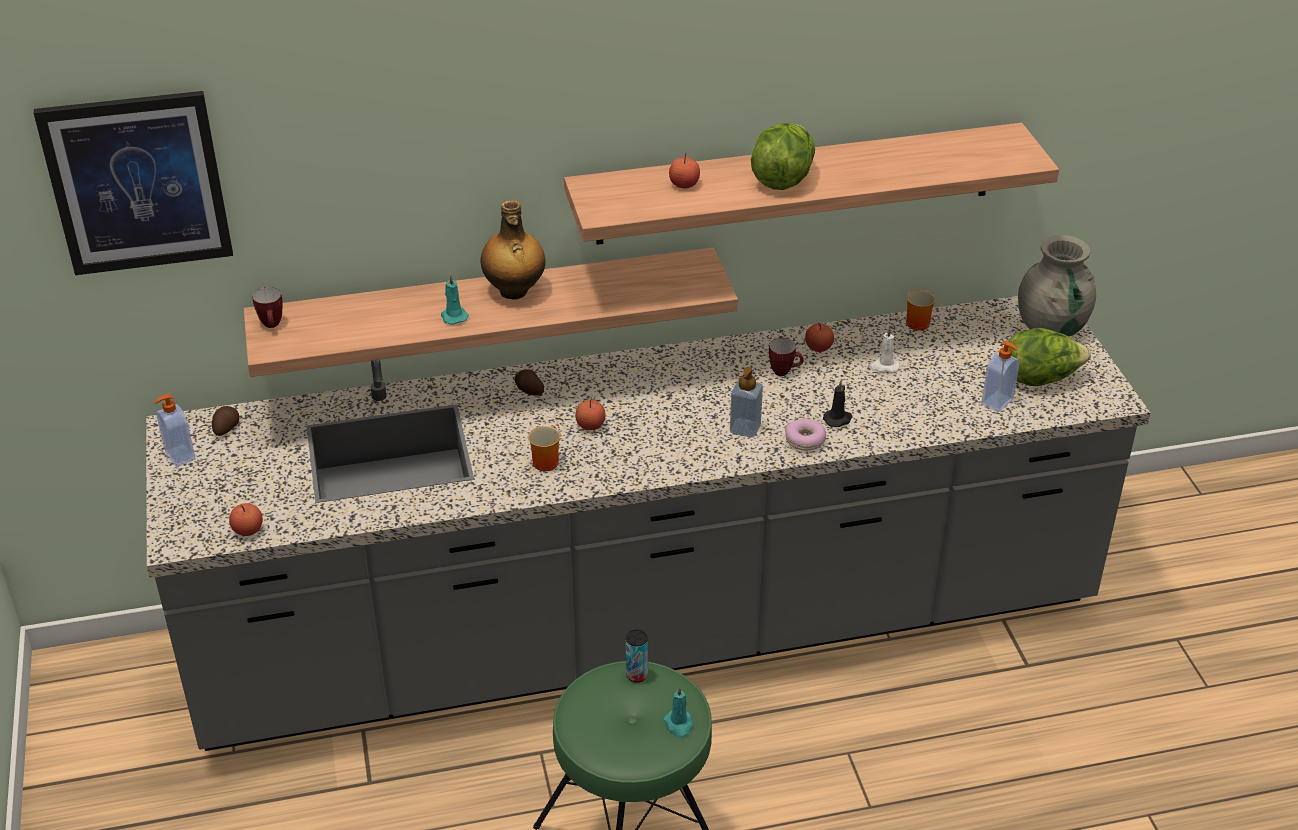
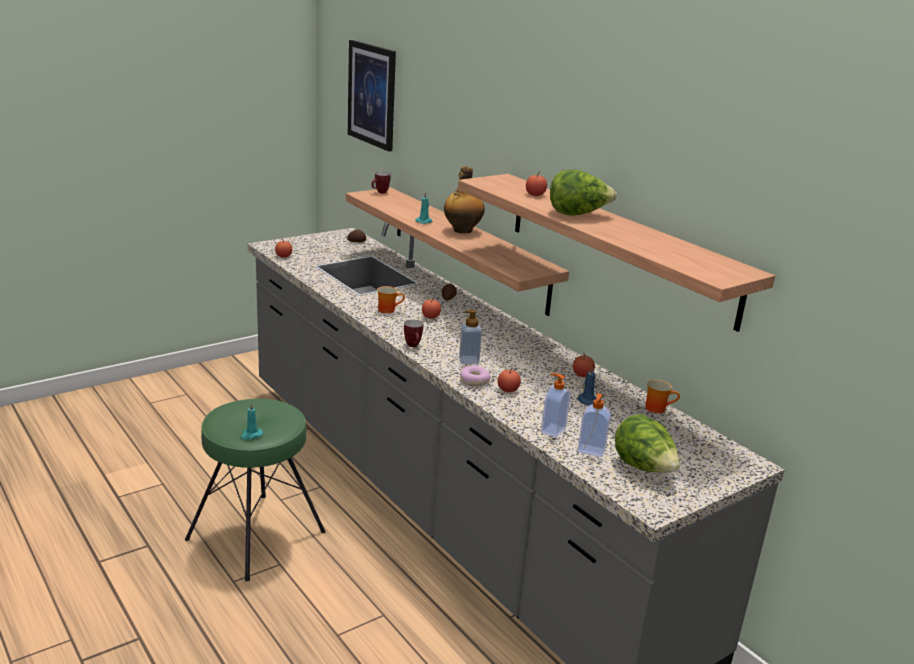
camera: 65 degrees right, 15 degrees down
soap dispenser [154,394,196,467] -> soap dispenser moved to [541,373,571,438]
can [626,630,648,683] -> none
mug [769,338,804,376] -> mug moved to [404,320,423,347]
black candle [823,380,853,427] -> apple [498,368,521,392]
white candle [869,327,899,373] -> blue candle [577,366,597,405]
grey vase [1018,235,1096,336] -> none

